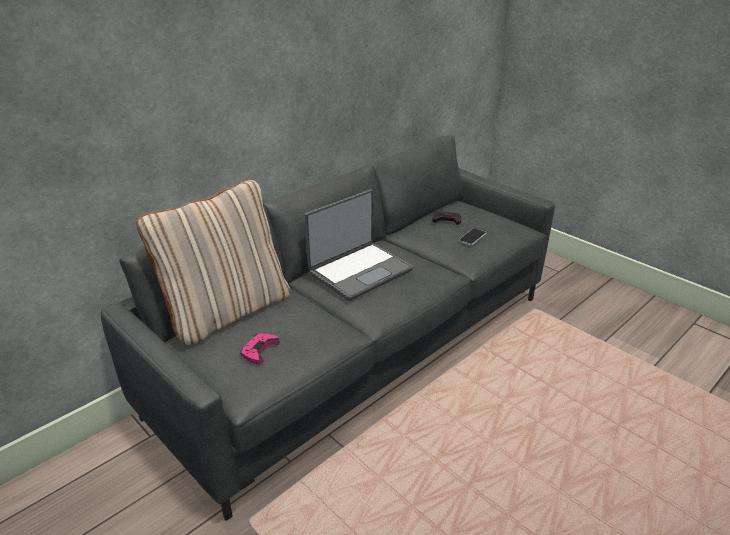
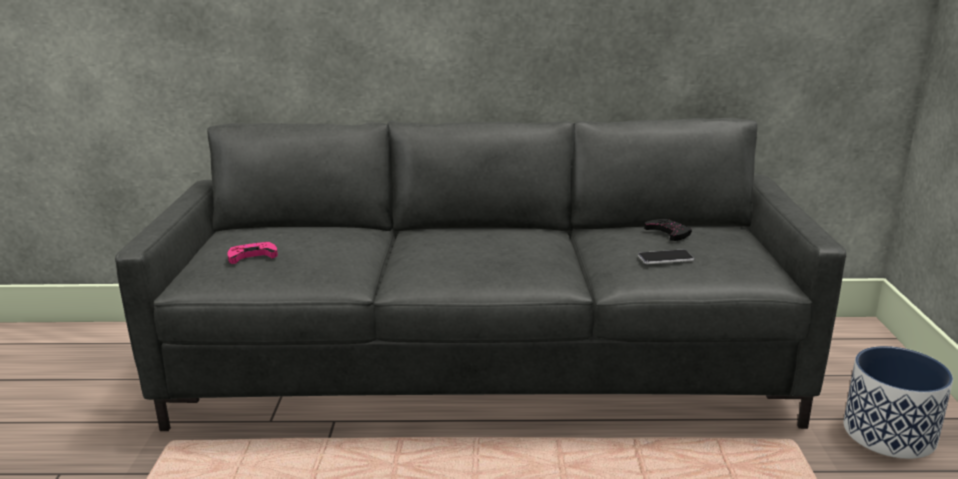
camera: 45 degrees right, 10 degrees down
beige pillow [136,179,290,346] -> none
laptop [305,190,413,301] -> none
none -> planter [843,346,953,459]

